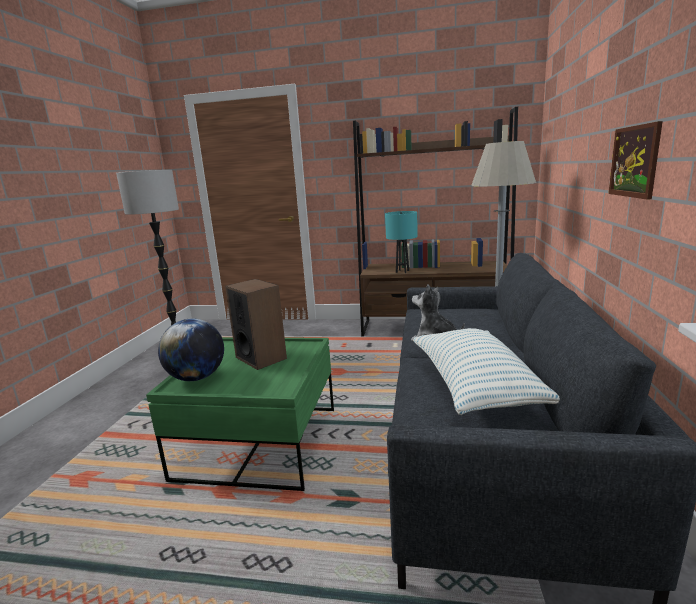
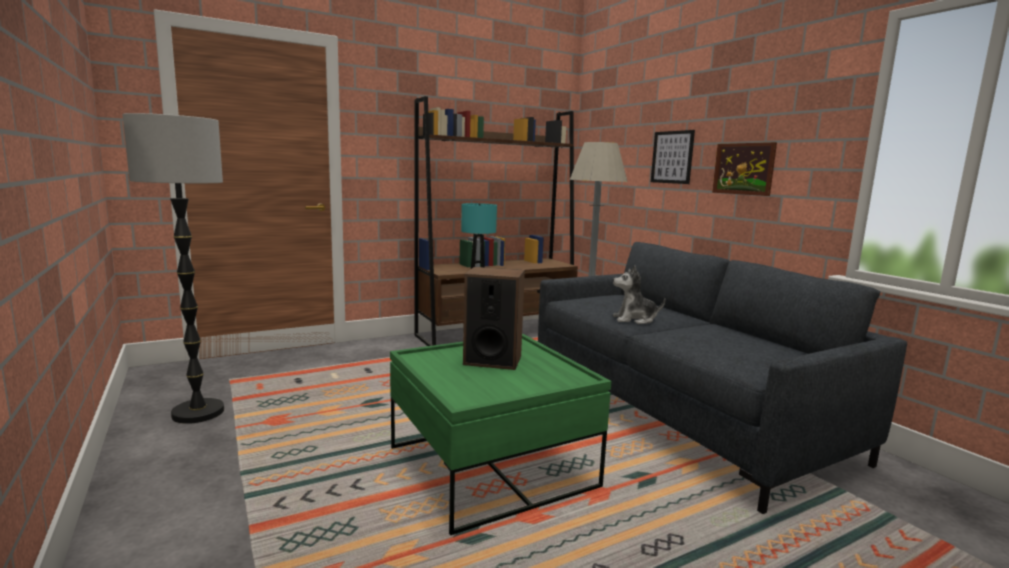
camera: 40 degrees left, 5 degrees down
globe [158,319,224,381] -> none
pillow [413,328,560,415] -> none
none -> picture [651,130,695,184]

